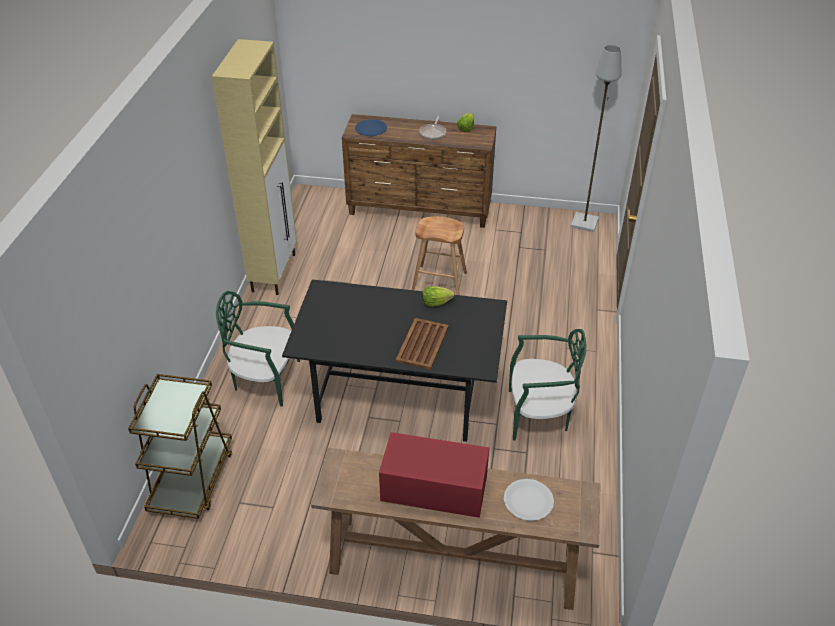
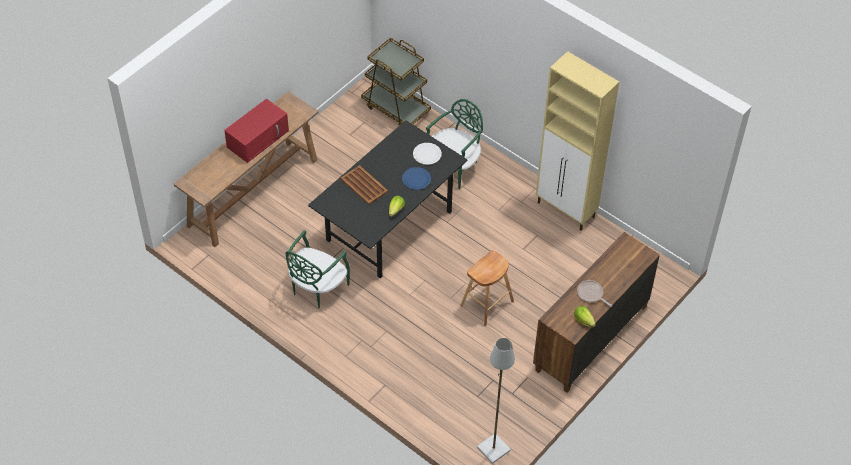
camera: 120 degrees right, 10 degrees up
blue plate [355,119,387,136] -> blue plate moved to [402,167,431,190]
white plate [504,479,554,521] -> white plate moved to [413,143,442,165]

